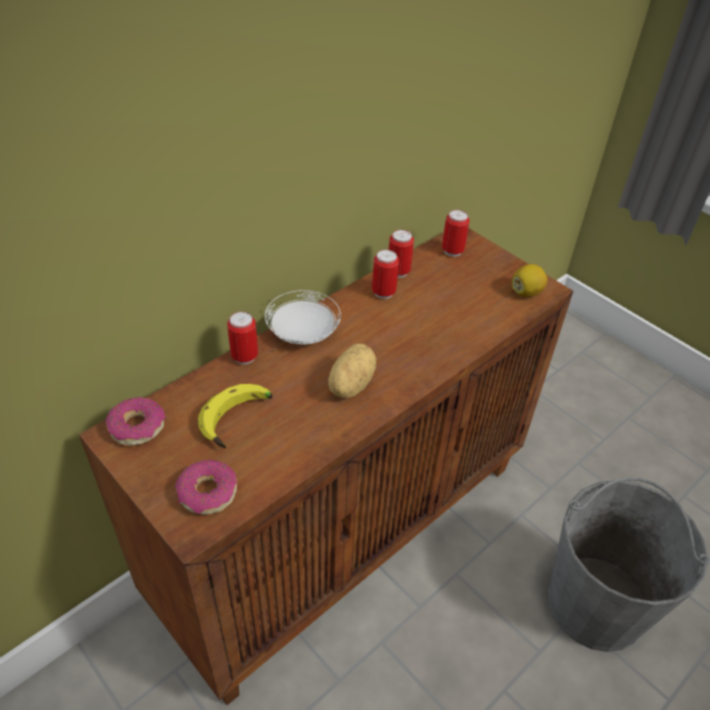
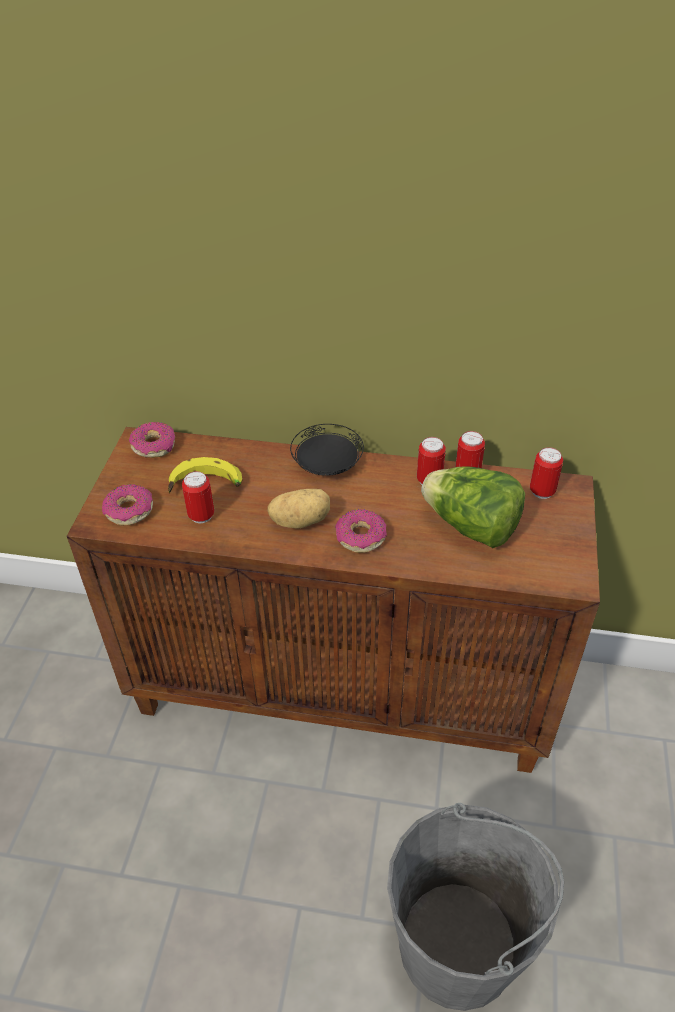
camera: 55 degrees right, 0 degrees up
can [227,311,258,364] -> can moved to [182,471,214,523]
white plate [265,290,341,345] -> black plate [290,424,364,476]
lemon [512,264,547,297] -> none
none -> donut [335,509,387,553]
none -> lettuce [421,466,525,548]

